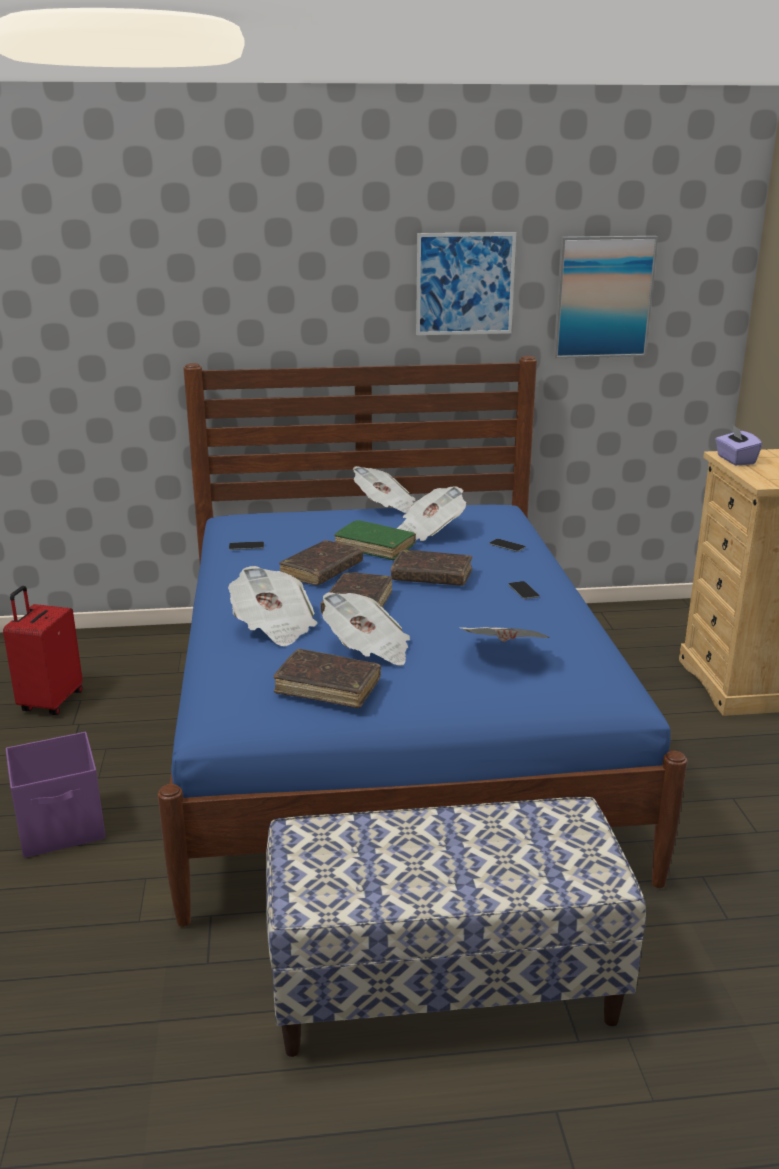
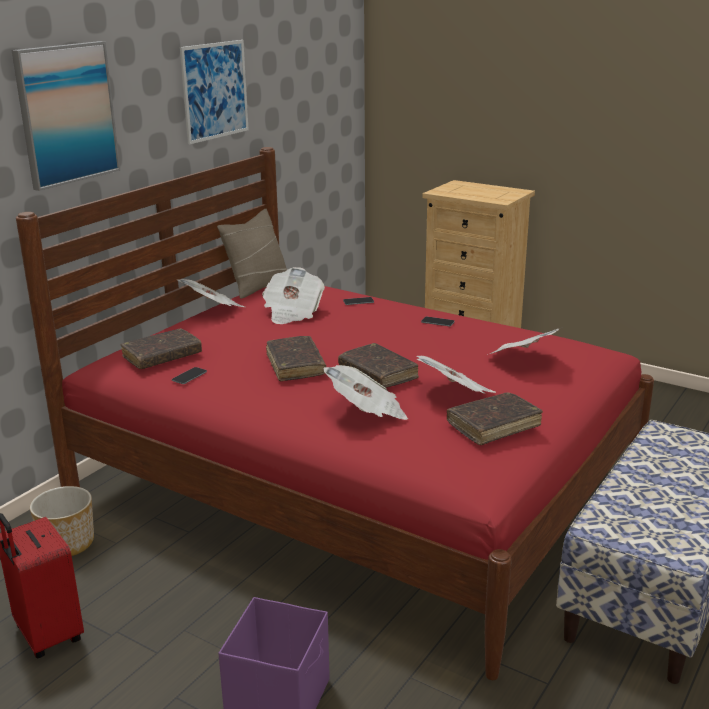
camera: 50 degrees left, 0 degrees up
blue bed [158,356,688,927] -> red bed [16,147,654,680]
green book [334,520,416,560] -> none
brown book [391,549,473,586] -> brown book moved to [121,328,202,369]
picture [553,236,658,358] -> picture moved to [11,41,120,191]
purple tissue box [715,425,762,465] -> none
none -> planter [30,486,94,556]
none -> beige pillow [217,209,287,299]

